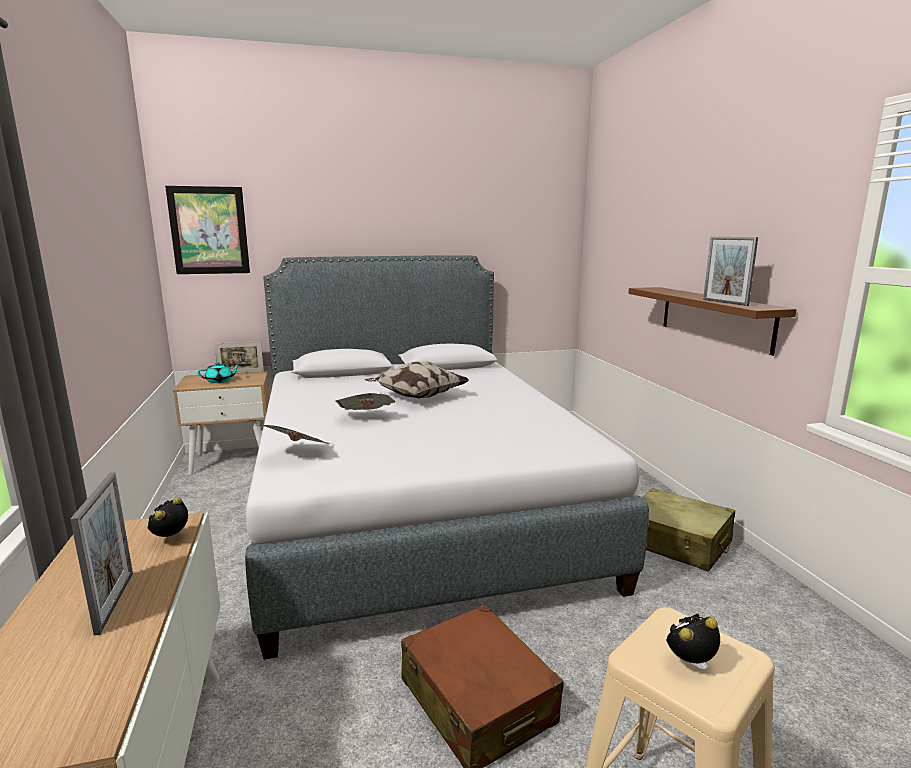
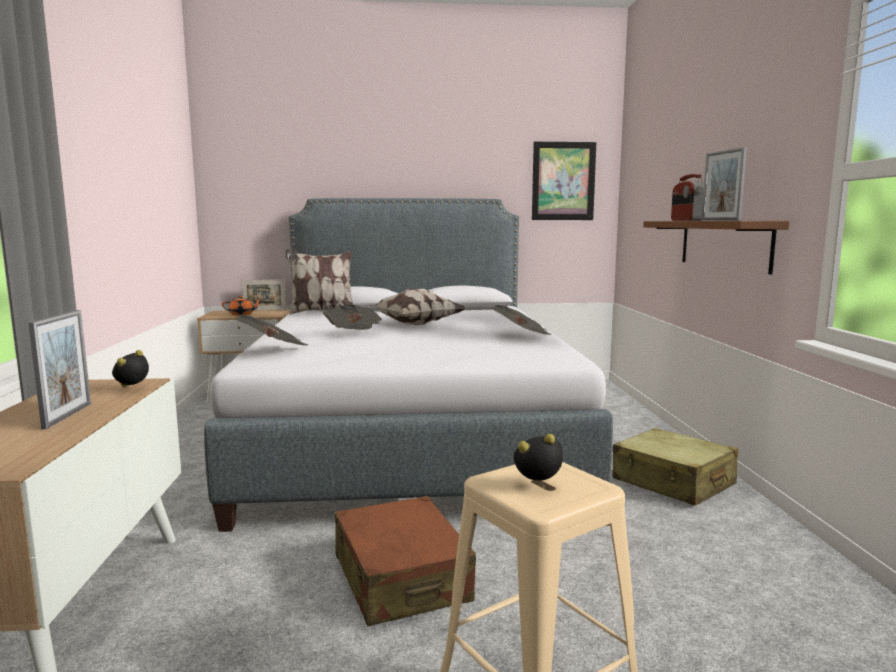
camera: 10 degrees right, 5 degrees down
picture [165,186,250,274] -> picture moved to [532,142,596,220]
turquoise teapot [198,362,241,383] -> orange teapot [222,296,262,315]
none -> pillow [285,249,353,315]
none -> newspaper [492,305,551,335]
none -> radio [671,174,704,221]

